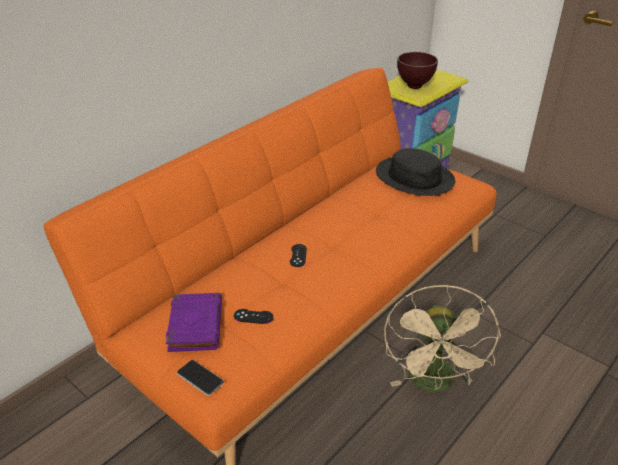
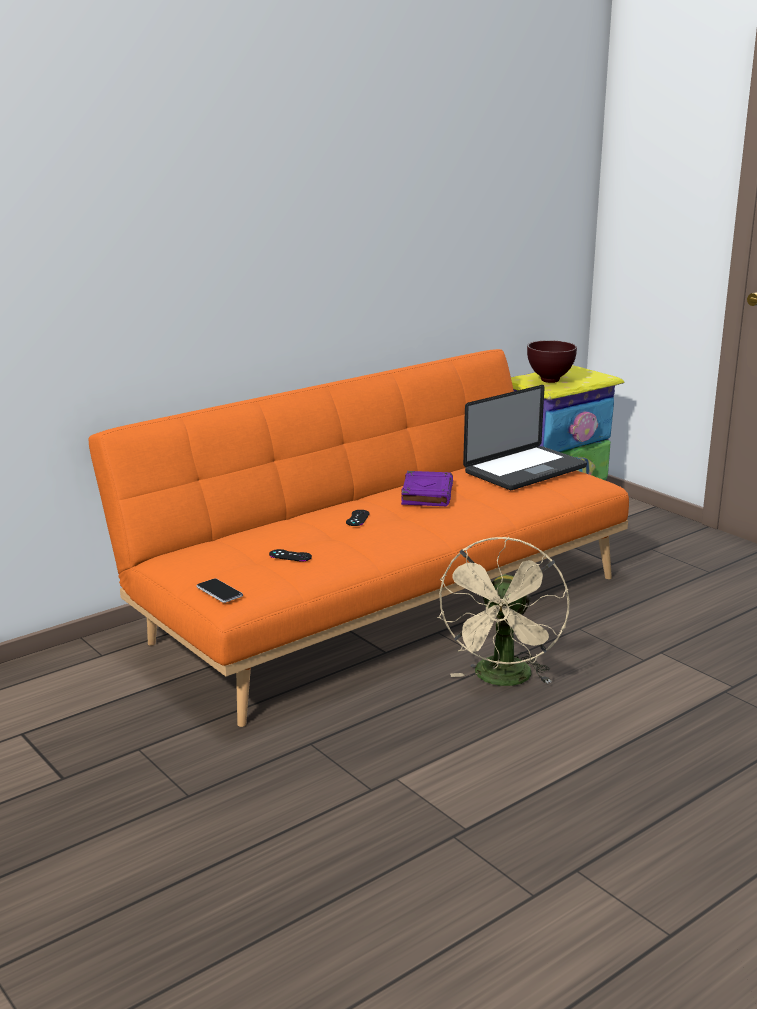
camera: 10 degrees right, 15 degrees down
purple book [166,293,222,352] -> purple book moved to [401,471,453,506]
black hat [376,148,455,196] -> laptop [463,385,587,490]

